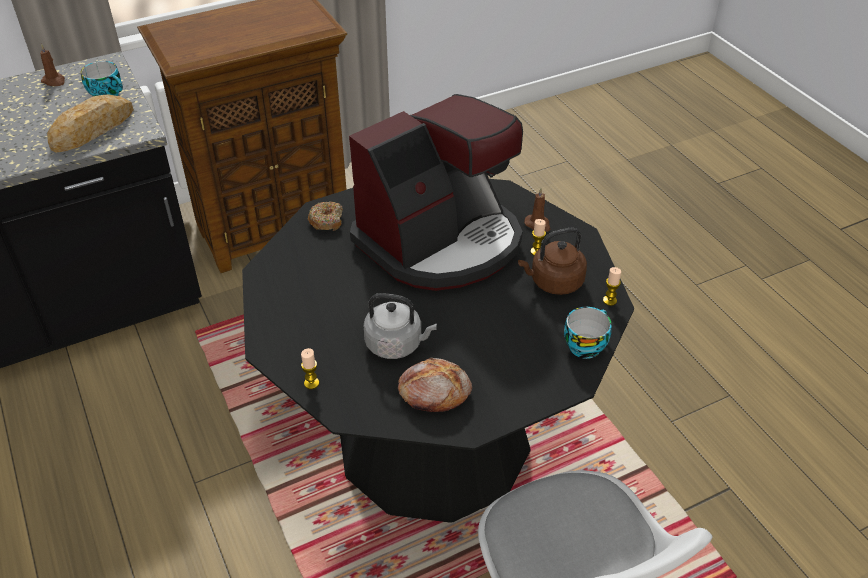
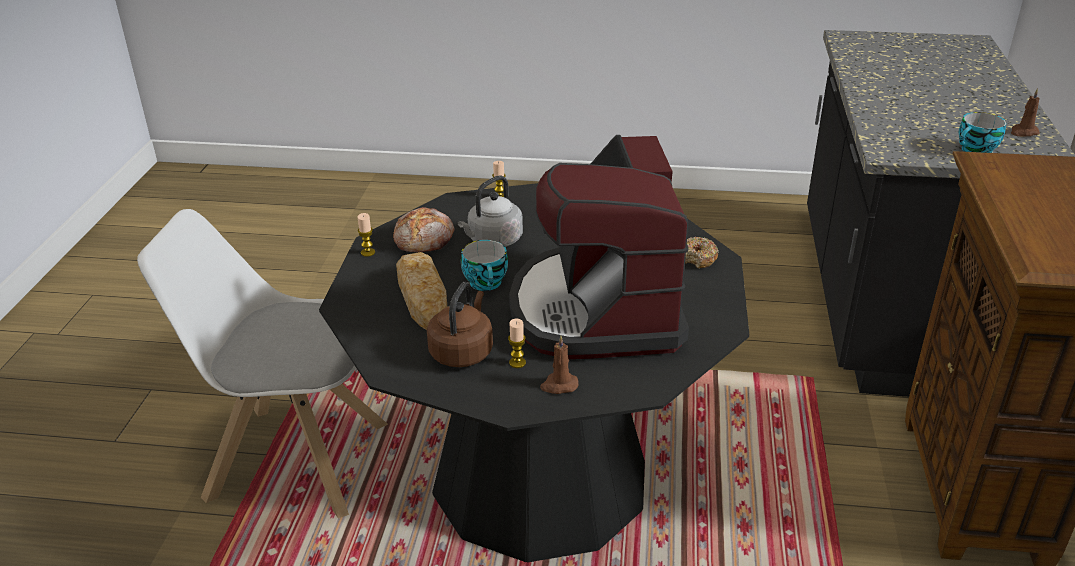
camera: 125 degrees right, 10 degrees down
bread [47,95,134,153] -> bread moved to [396,252,447,330]
cup [564,307,612,359] -> cup moved to [461,240,508,291]
candle [603,267,621,306] -> candle moved to [358,213,375,257]

